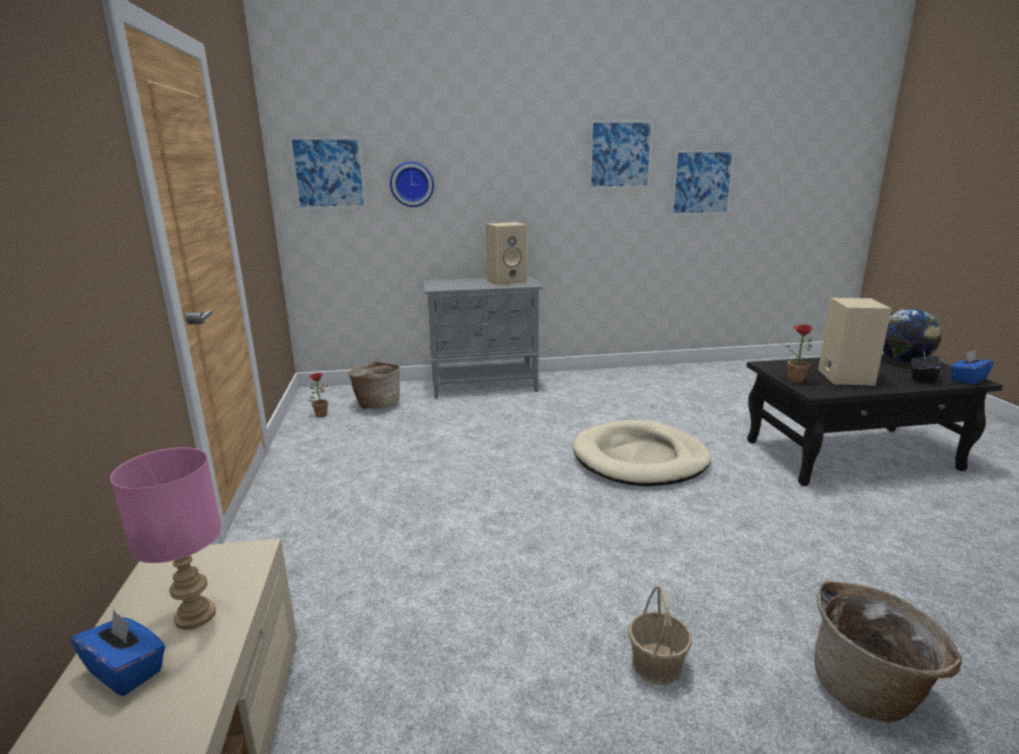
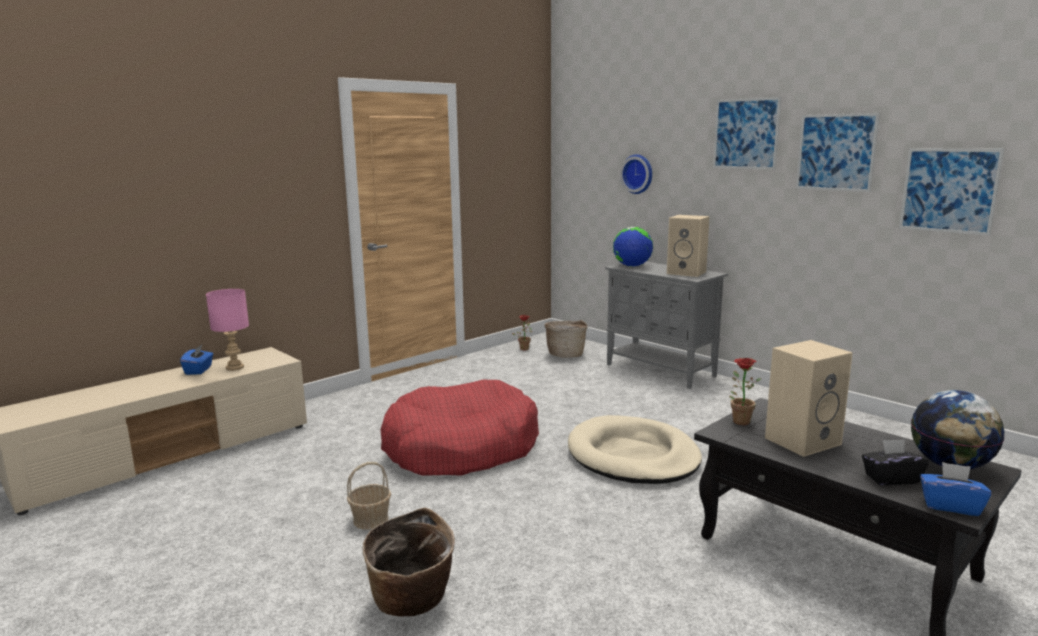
camera: 55 degrees right, 5 degrees down
picture [289,137,367,209] -> picture moved to [713,97,781,170]
none -> red dog bed [380,380,539,476]
none -> globe [613,227,653,267]

